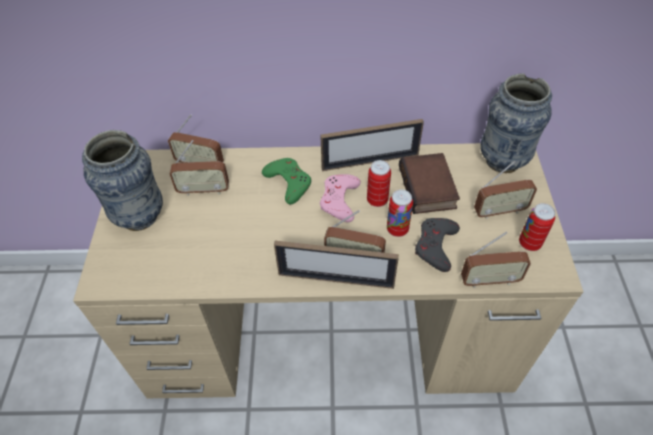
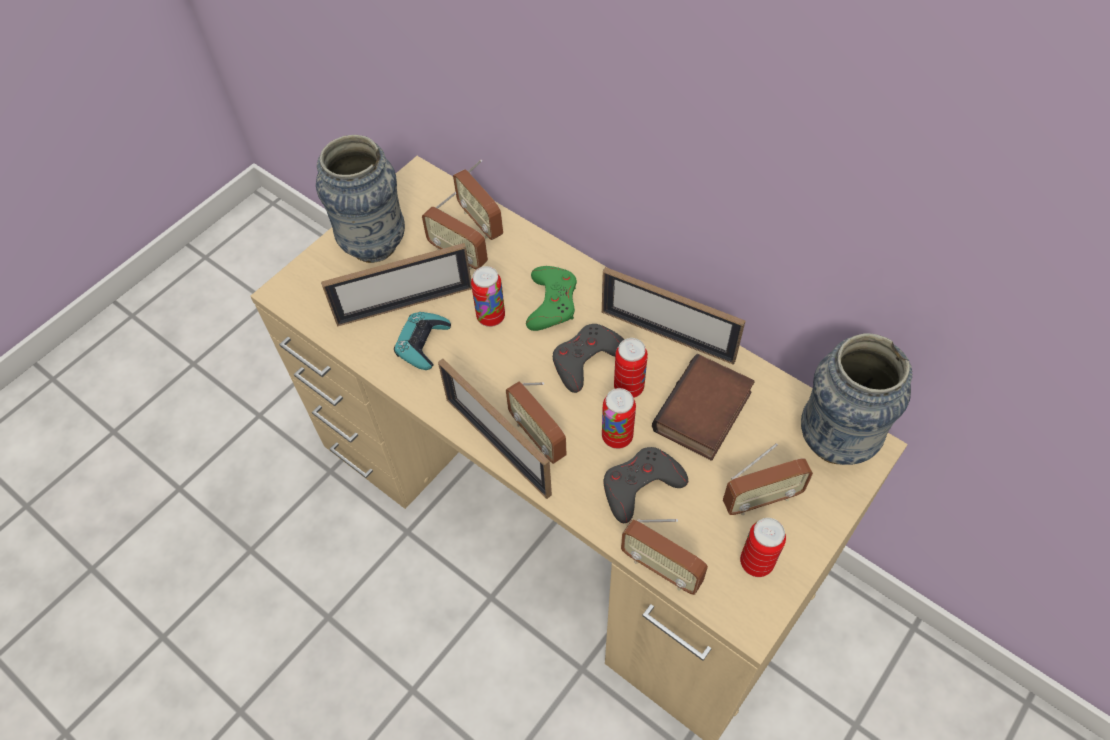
camera: 40 degrees right, 5 degrees up
pink game controller [320,174,361,222] -> grey game controller [553,324,624,393]
radio [474,161,537,219] -> radio turned 45 degrees counterclockwise [723,443,813,515]
none -> picture frame [321,243,472,327]
none -> turquoise game controller [394,312,451,370]
none -> can [471,266,505,327]

